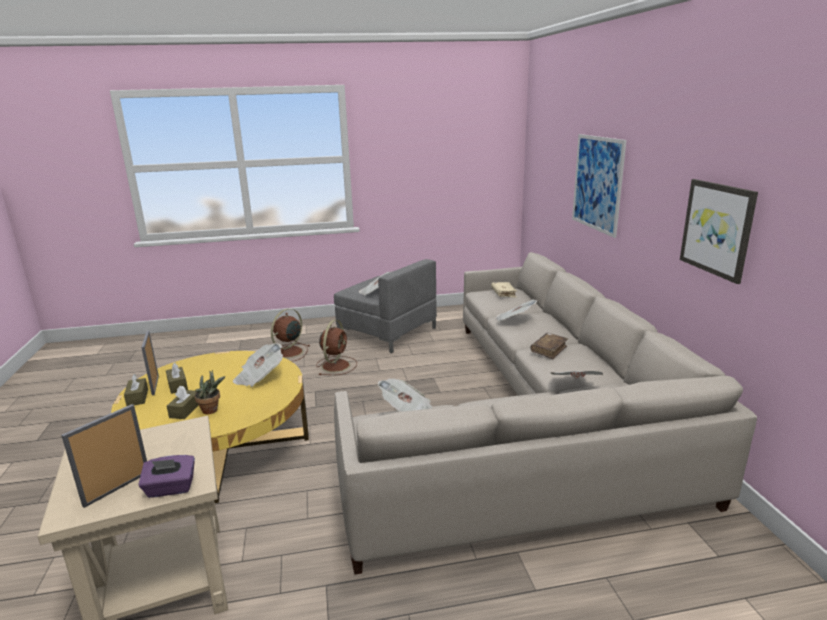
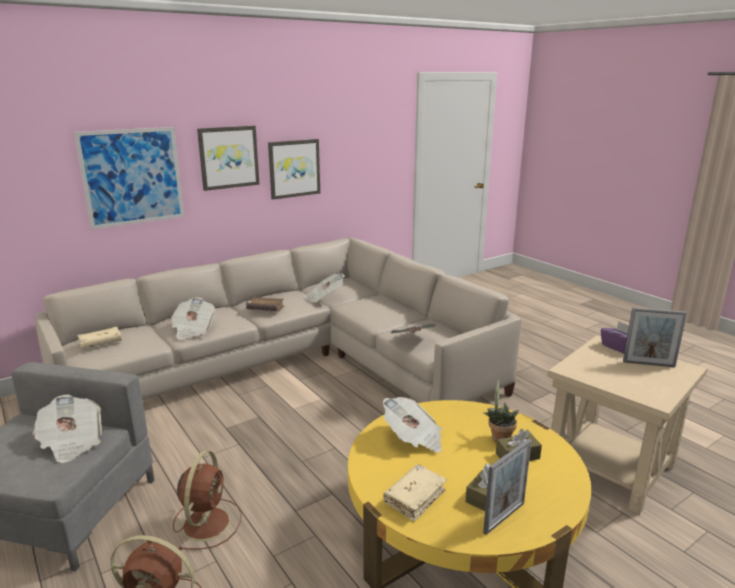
camera: 115 degrees left, 0 degrees up
brown tissue box [124,374,148,406] -> none
brown fan [316,320,357,375] -> brown fan turned 105 degrees clockwise [173,451,242,550]
none -> picture [197,126,260,191]
none -> beige book [383,464,447,522]

